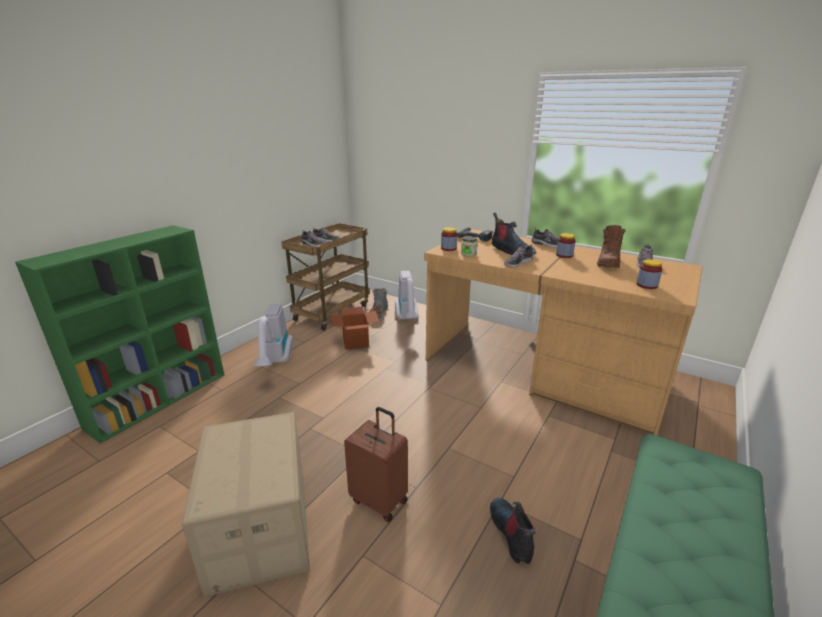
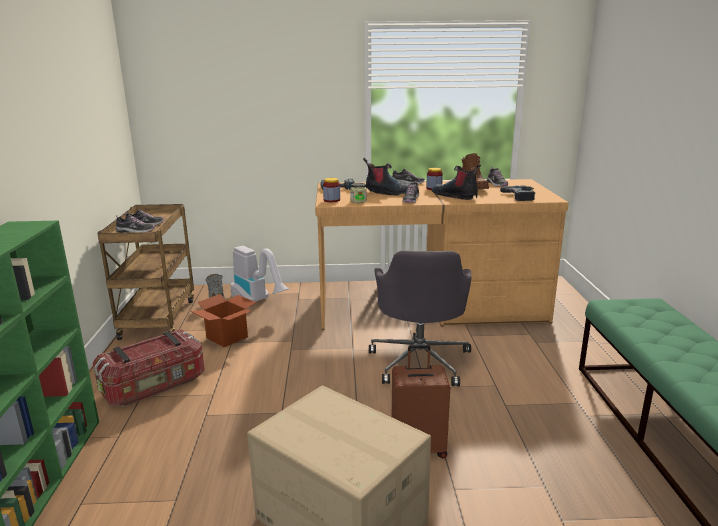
camera: 35 degrees left, 5 degrees down
vacuum cleaner [253,304,294,366] -> storage box [93,329,205,406]
boot [490,498,536,564] -> boot moved to [431,165,481,200]
jar [636,259,662,289] -> power drill [500,186,535,201]
none -> grey office chair [369,250,472,386]

